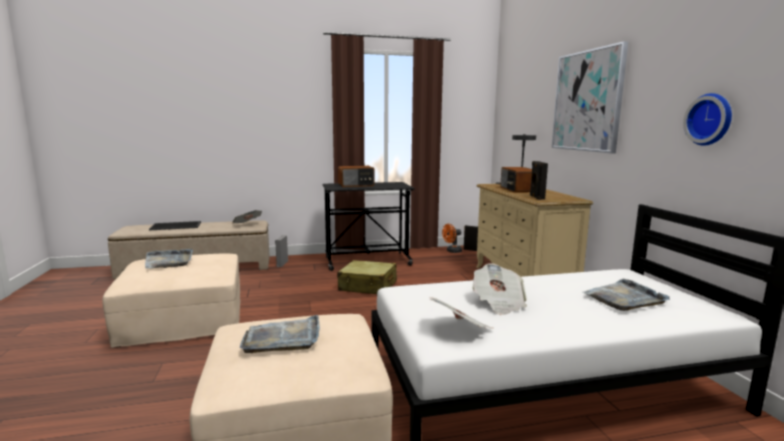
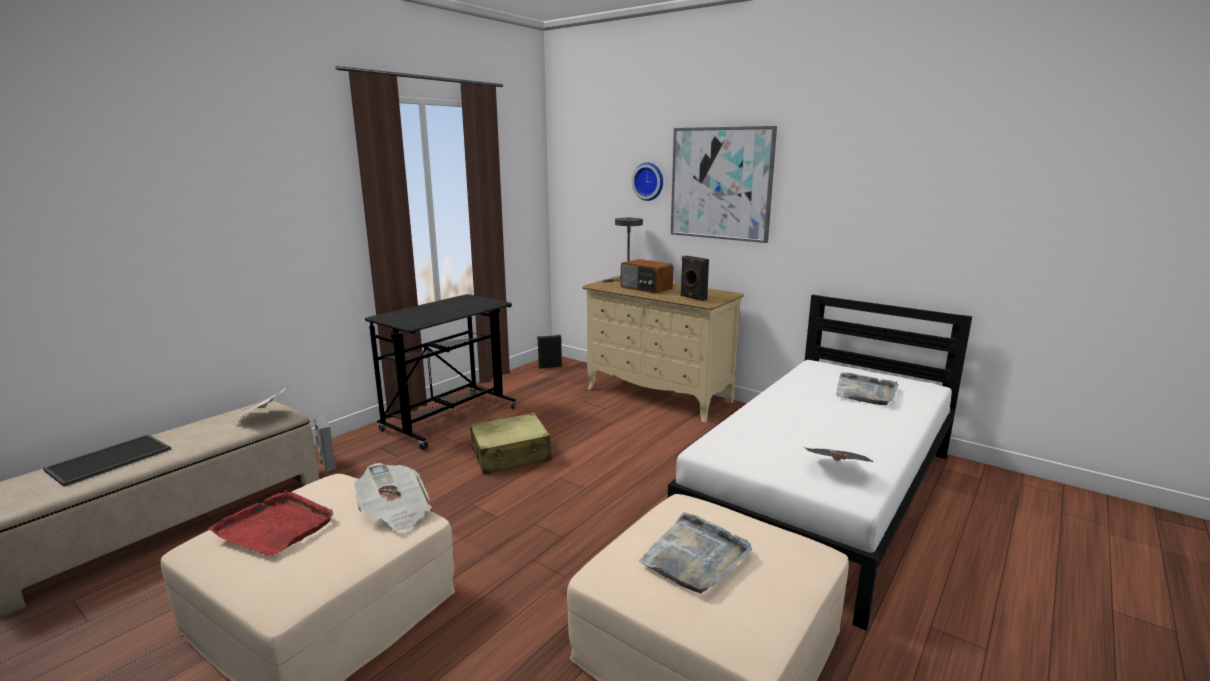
camera: 40 degrees left, 5 degrees up
grey tray [145,248,193,269] -> red tray [208,490,333,556]
radio [338,166,375,187] -> none
orange fan [442,224,462,253] -> none
newspaper [472,263,527,315] -> newspaper moved to [354,463,432,533]
wall clock [683,93,732,146] -> wall clock moved to [632,162,663,201]

